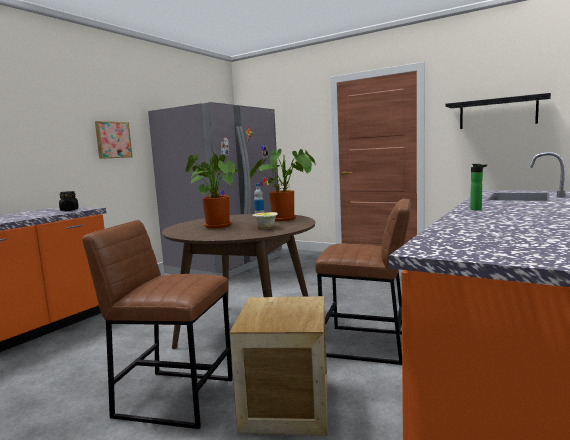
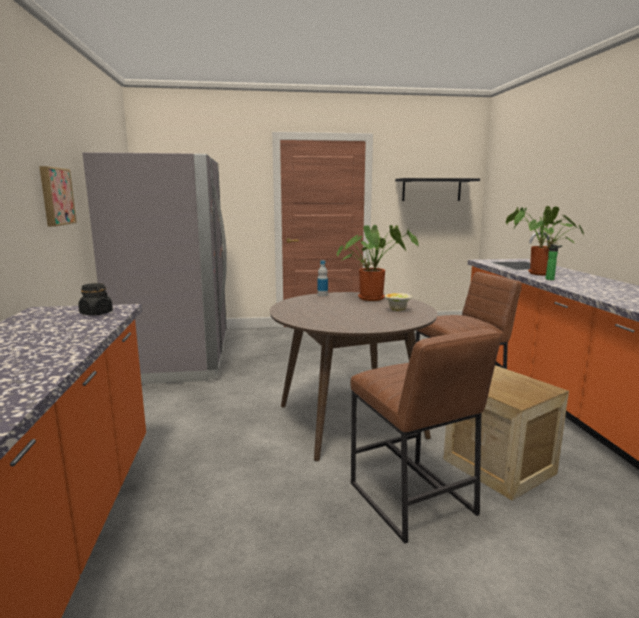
camera: 40 degrees left, 5 degrees up
brown chair [82,220,233,429] -> brown chair turned 90 degrees counterclockwise [350,329,501,543]
potted plant [185,152,239,228] -> potted plant moved to [506,206,584,276]

